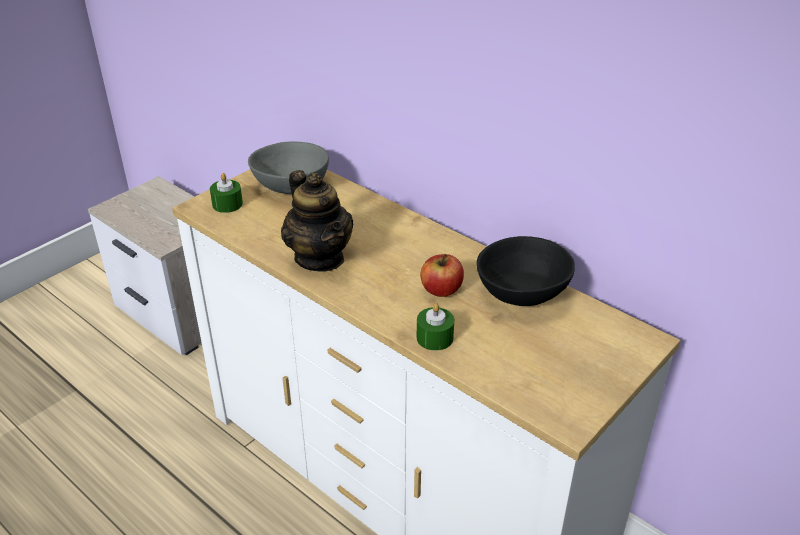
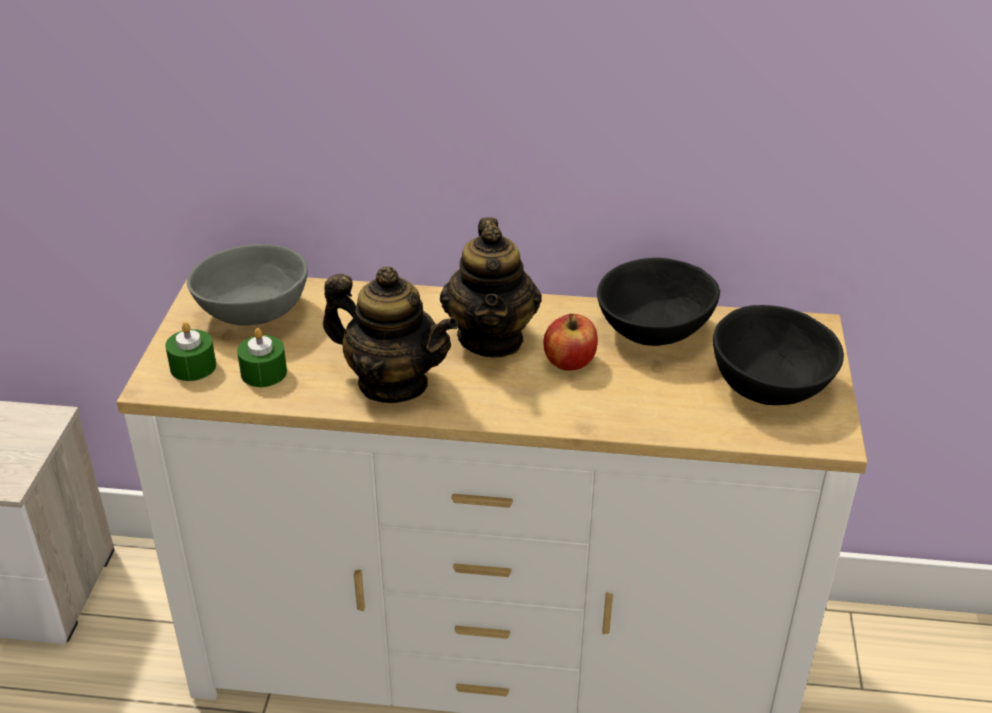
camera: 35 degrees left, 0 degrees up
green candle [417,303,454,351] -> green candle moved to [237,328,287,387]
none -> teapot [440,217,542,358]
none -> black bowl [713,305,844,405]

